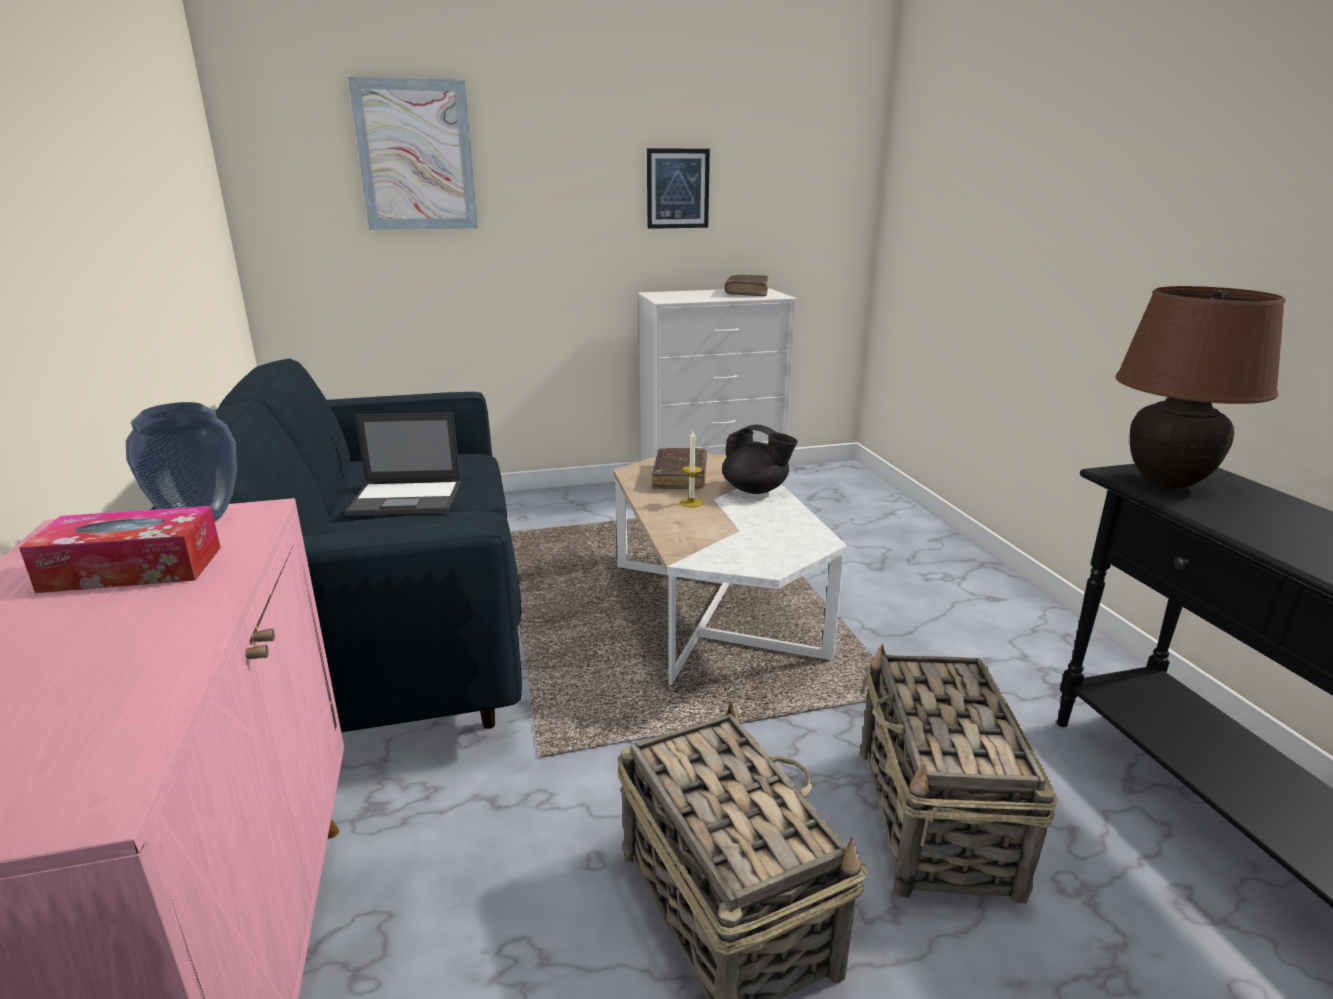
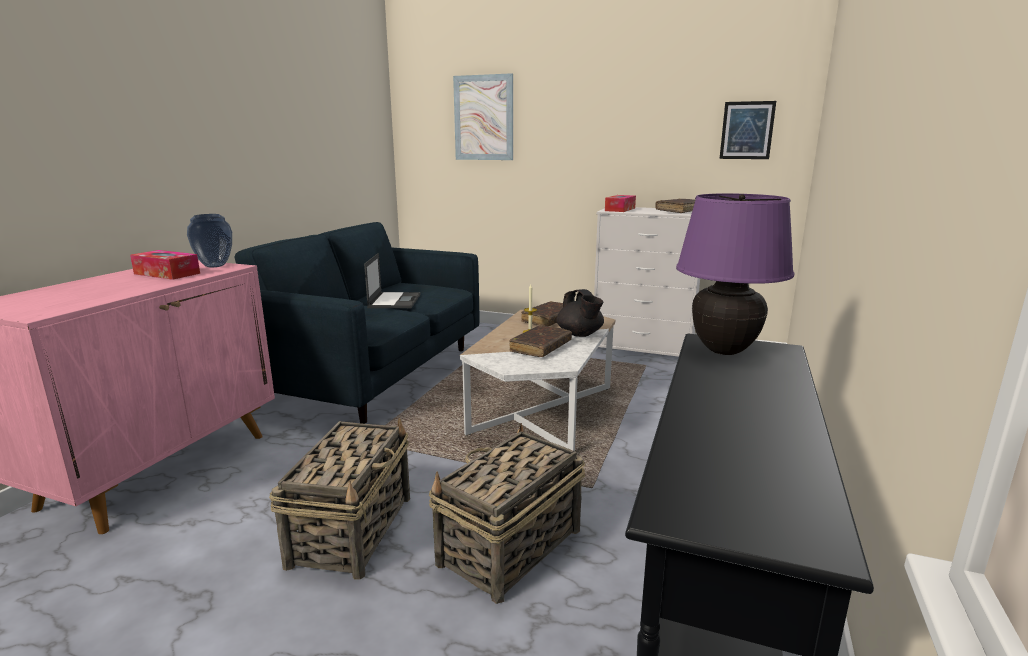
camera: 35 degrees right, 5 degrees down
laptop [345,412,461,516] -> laptop turned 120 degrees counterclockwise [364,253,421,308]
picture [647,148,710,229] -> picture moved to [720,101,776,159]
brown table lamp [1116,286,1286,489] -> purple table lamp [676,193,794,355]
none -> brown book [509,325,572,357]
none -> tissue box [605,195,636,212]

